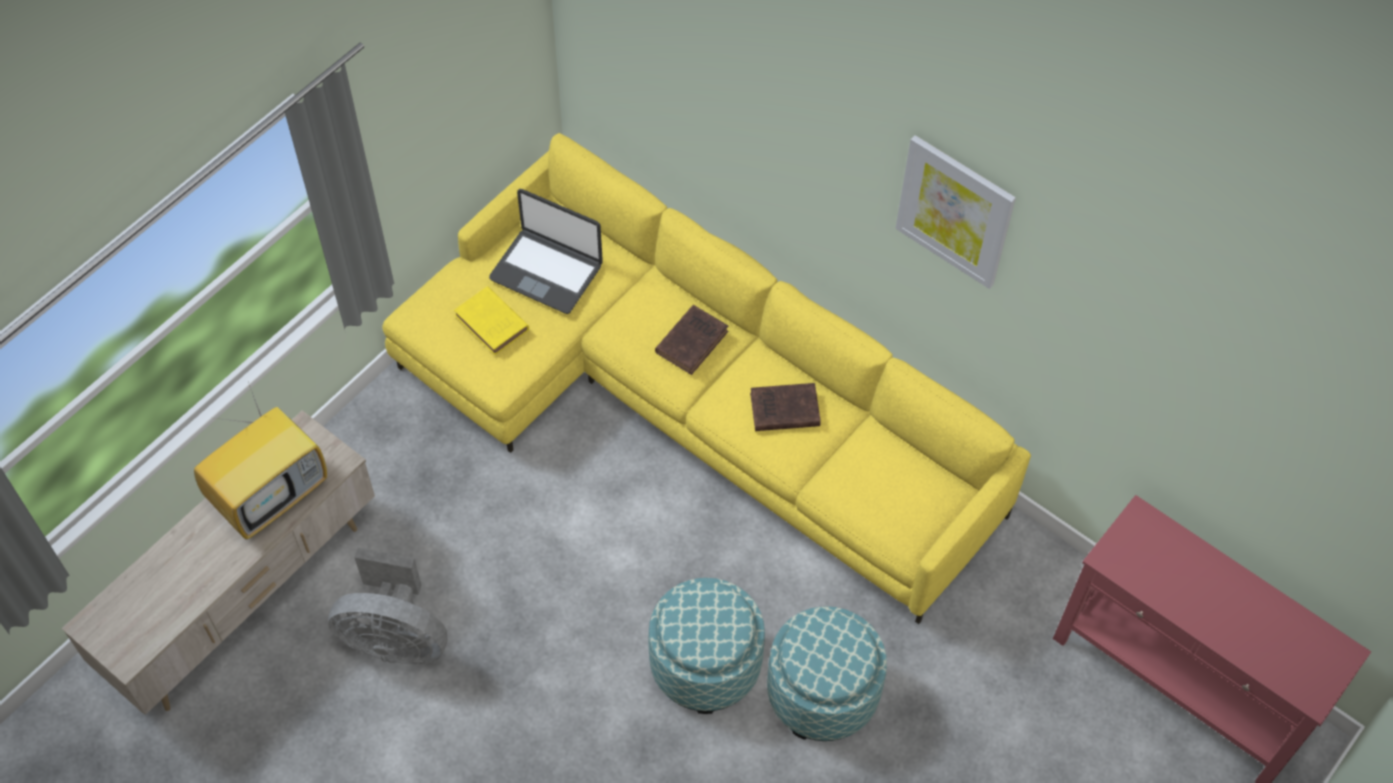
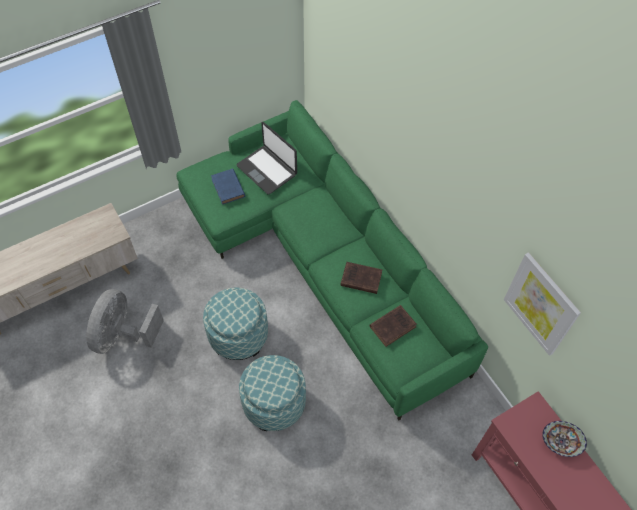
camera: 20 degrees right, 0 degrees up
television [194,382,327,539] -> none
grey fan [328,548,447,664] -> grey fan turned 75 degrees clockwise [86,289,164,354]
yellow sofa [382,133,1031,624] -> green sofa [176,100,488,421]
yellow book [454,286,529,355] -> blue book [211,169,245,205]
brown book [655,305,729,375] -> brown book moved to [370,305,417,347]
ottoman [767,606,887,741] -> ottoman moved to [203,288,268,360]
picture [895,135,1016,289] -> picture moved to [504,252,581,356]
none -> bowl [542,421,587,457]

